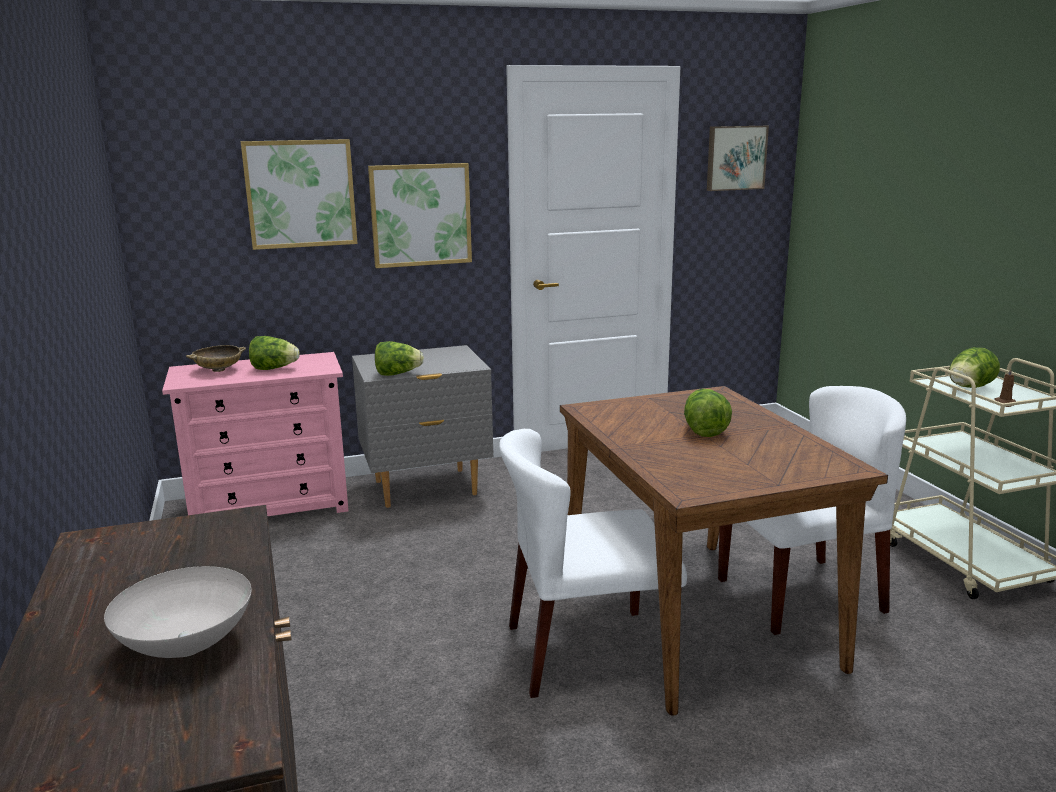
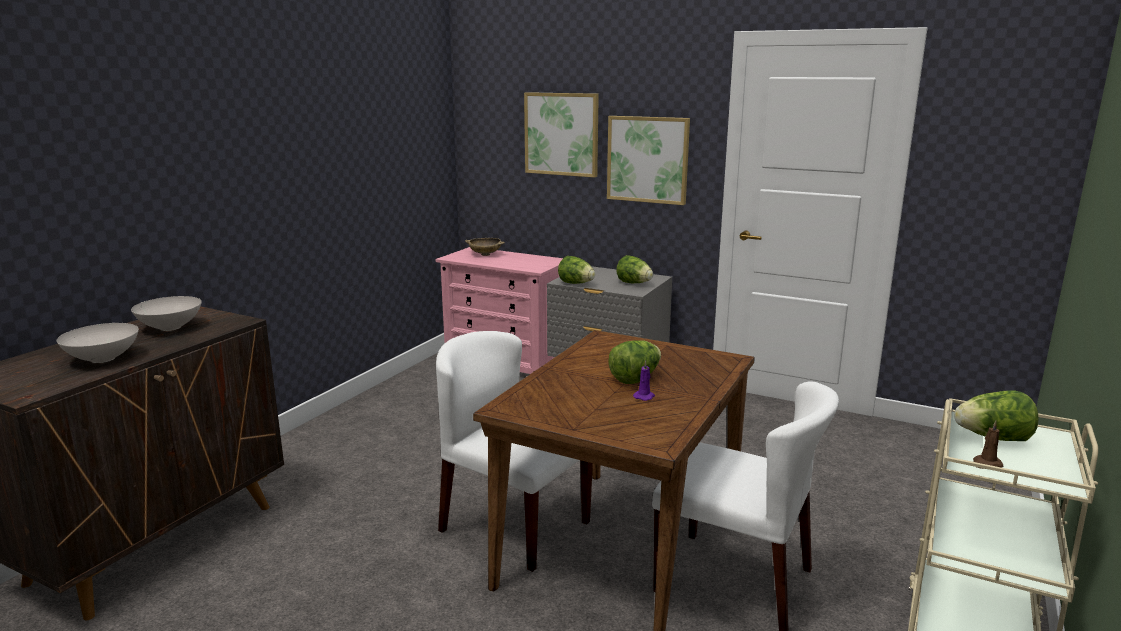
camera: 45 degrees right, 0 degrees up
lettuce [249,336,300,370] -> lettuce moved to [616,255,653,283]
picture [707,126,769,191] -> none
none -> white bowl [131,296,202,331]
none -> purple candle [633,360,655,401]

